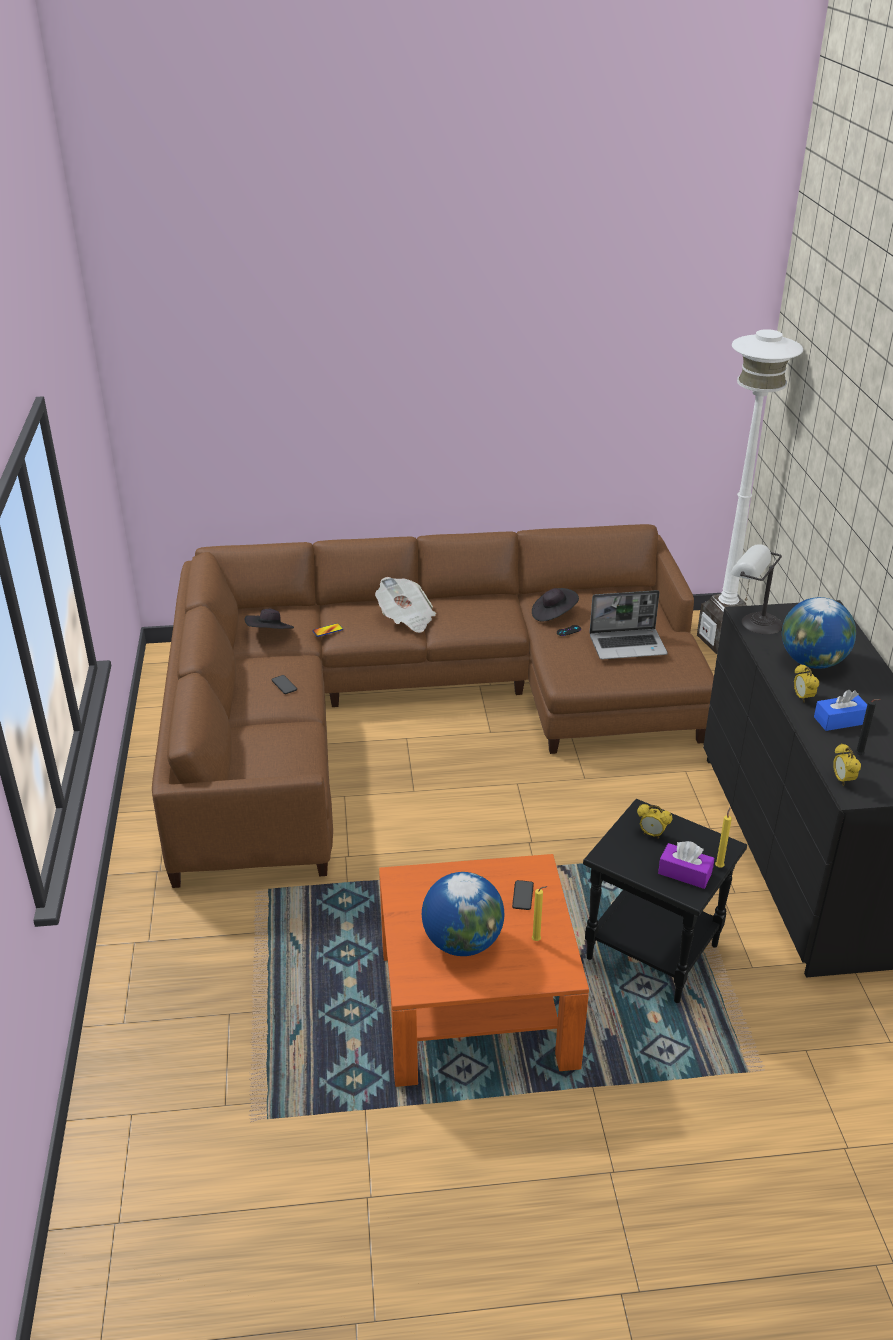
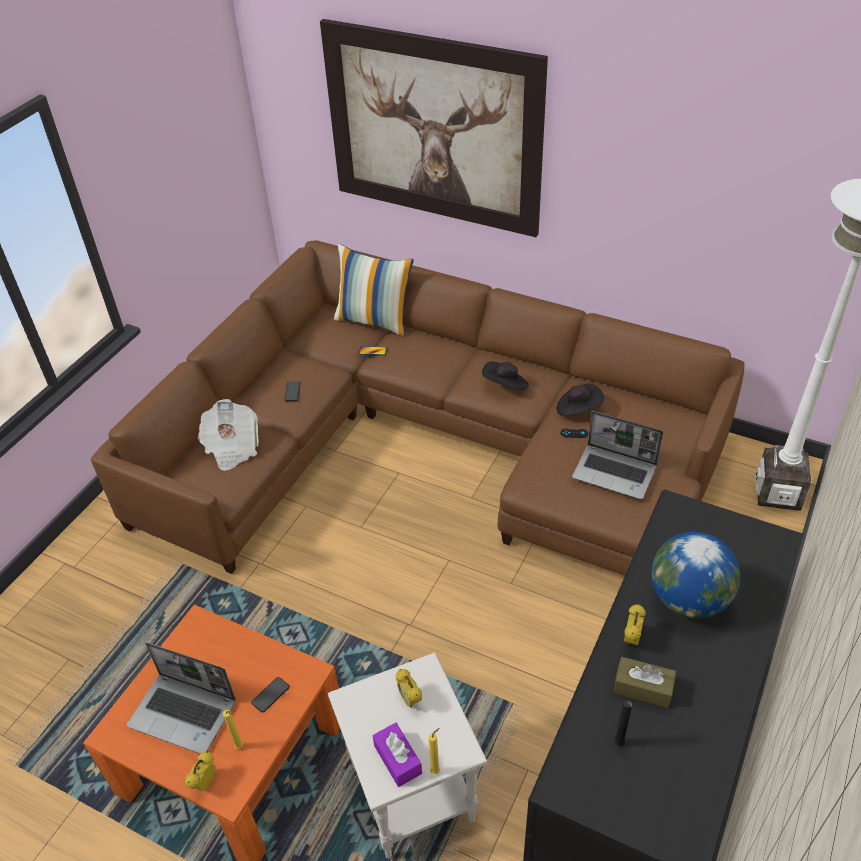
camera: 35 degrees right, 10 degrees up
black hat [245,609,294,629] -> black hat moved to [482,362,529,389]
newspaper [375,577,436,633] -> newspaper moved to [198,399,259,471]
globe [422,872,504,956] -> laptop [127,642,236,754]
black side table [583,799,747,1003] -> white side table [328,653,487,859]
table lamp [730,544,782,634] -> none
blue tissue box [814,690,867,731] -> brown tissue box [614,657,676,708]
alarm clock [833,743,861,786] -> alarm clock moved to [185,751,216,791]
none -> picture [320,19,548,237]
none -> pillow [334,244,414,337]

